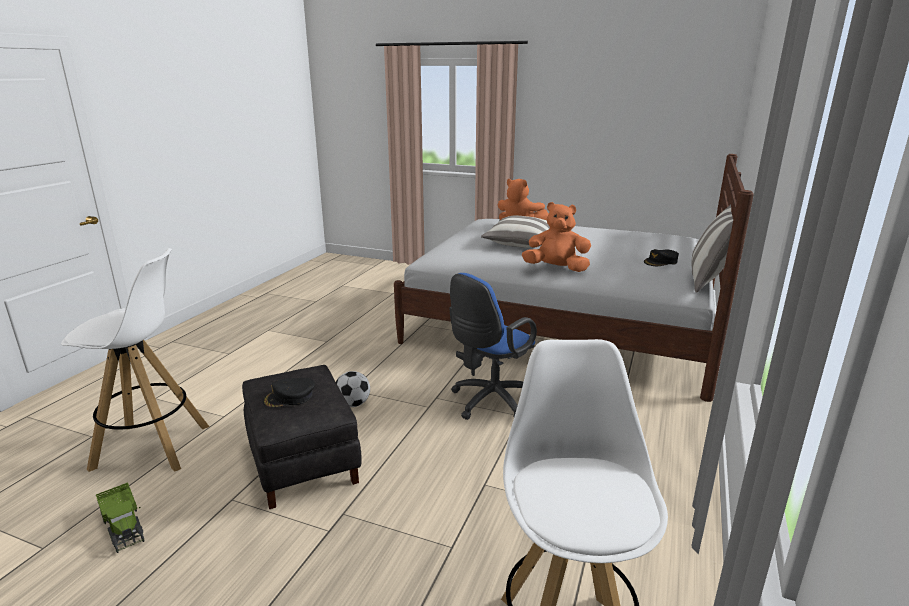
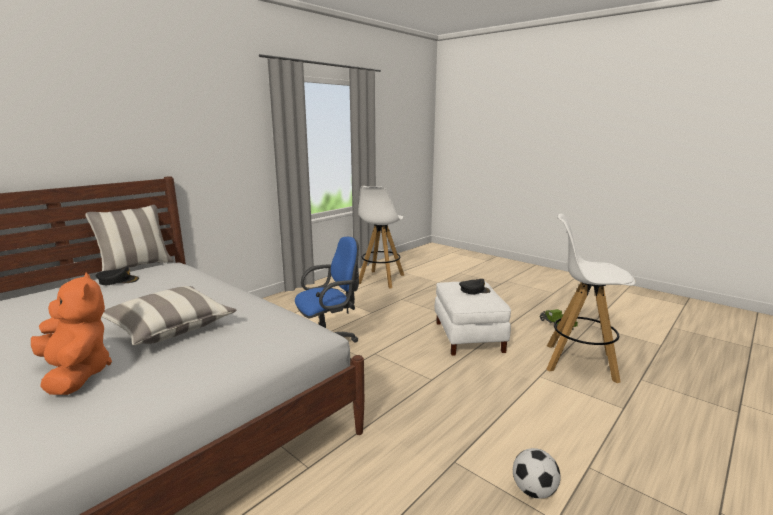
camera: 160 degrees left, 5 degrees down
black ottoman [242,365,362,509] -> white ottoman [435,281,511,356]
football [336,371,370,407] -> football moved to [513,448,560,499]
orange plush toy [522,202,591,272] -> none

